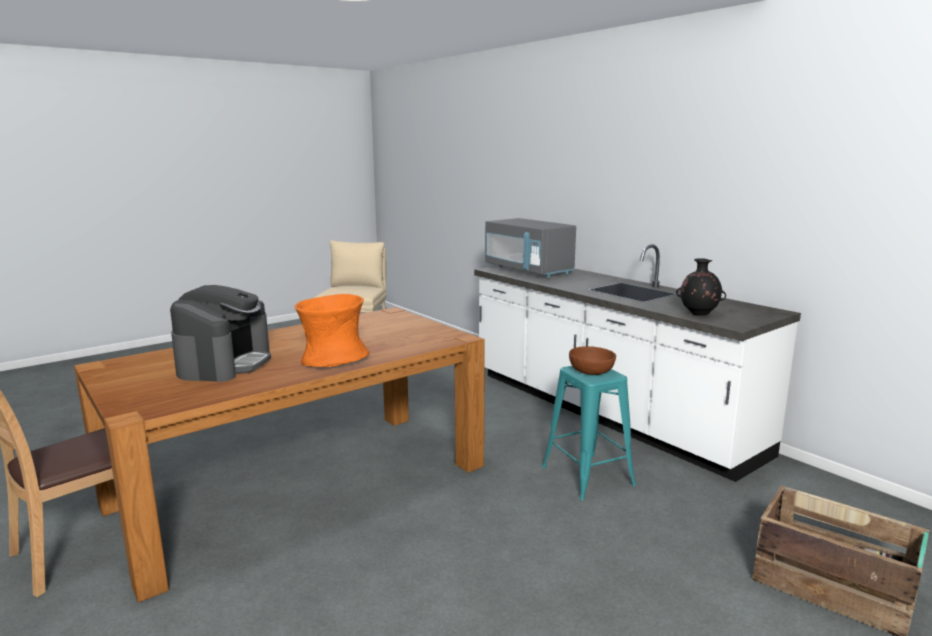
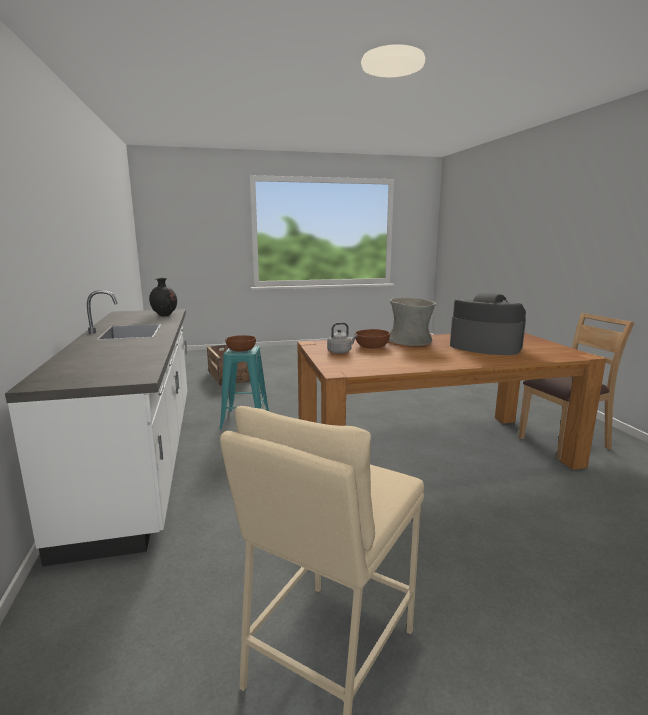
camera: 155 degrees left, 0 degrees up
coffee machine [170,285,271,382] -> coffee machine turned 90 degrees clockwise [450,293,526,355]
orange vase [295,294,369,367] -> grey vase [389,298,436,346]
grey microwave [485,218,576,278] -> none
none -> grey kettle [327,323,358,354]
none -> brown bowl [355,329,390,348]

